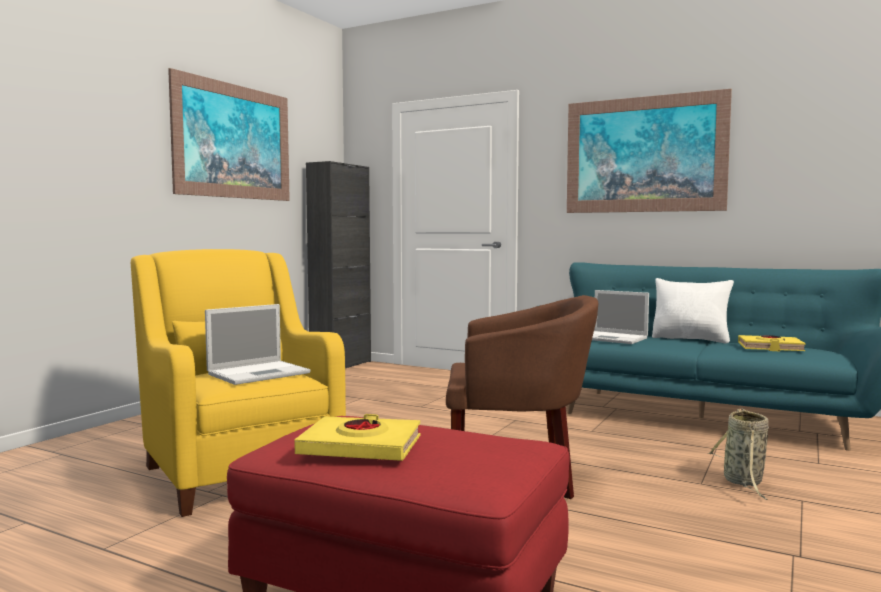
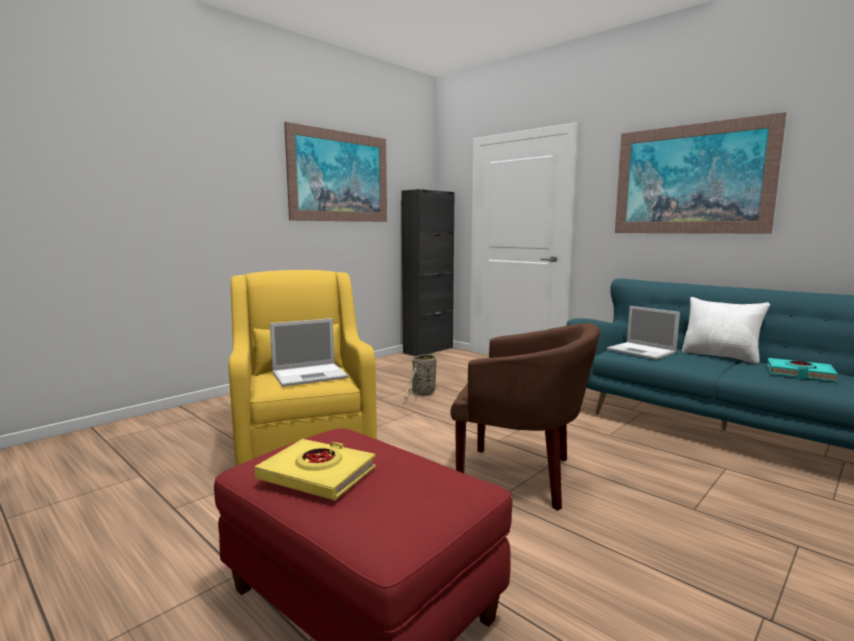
camera: 15 degrees right, 5 degrees up
basket [708,408,769,500] -> basket moved to [404,353,438,401]
yellow book [738,335,806,351] -> turquoise book [767,358,838,382]

